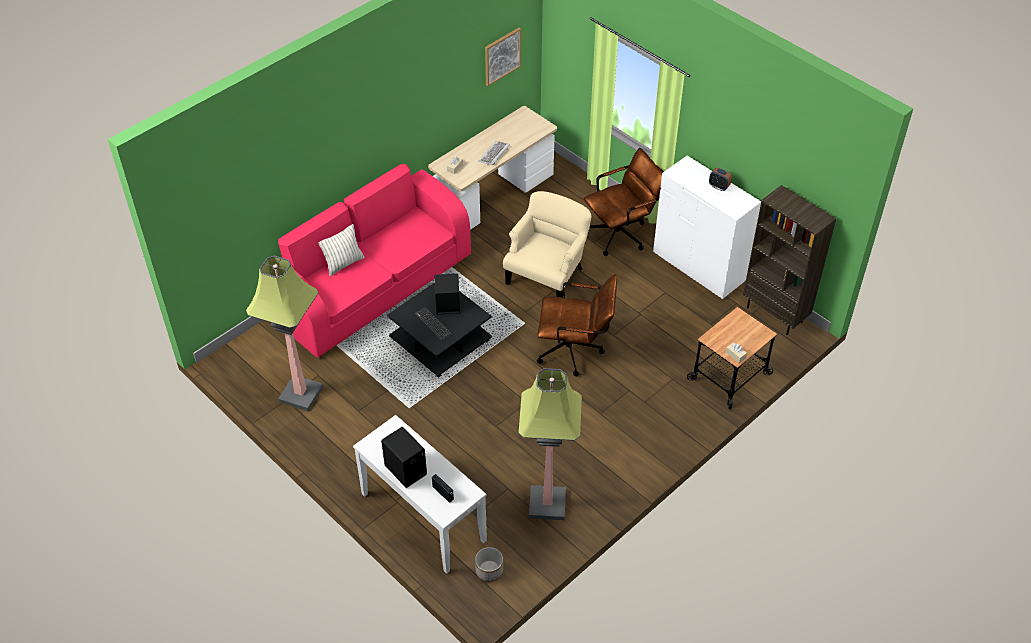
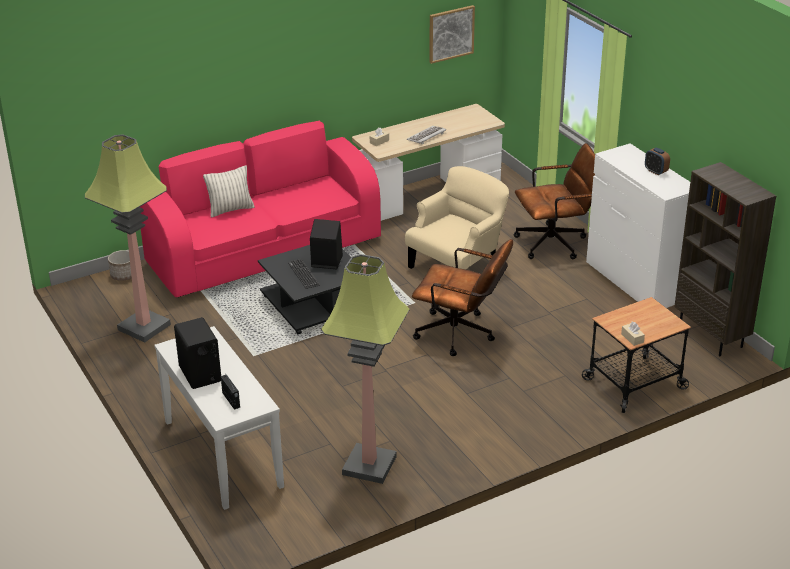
camera: 15 degrees right, 15 degrees down
planter [475,547,503,582] -> planter moved to [108,250,132,281]

